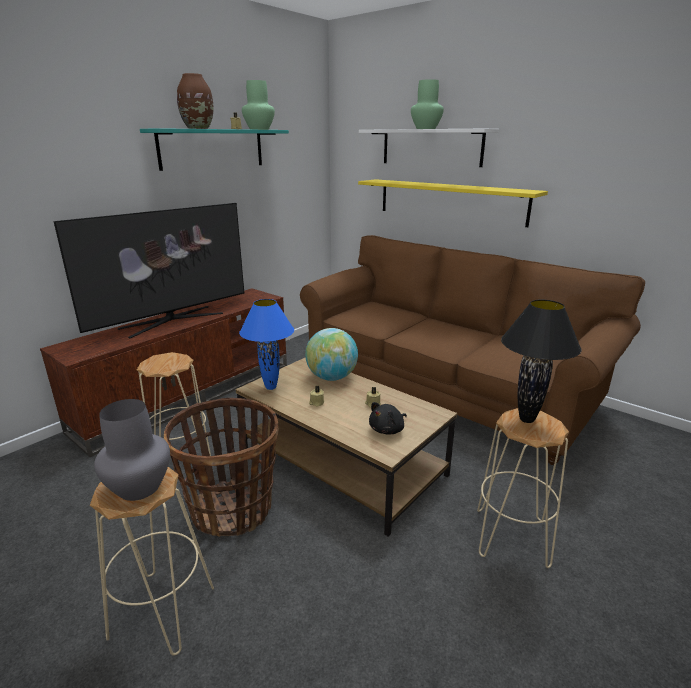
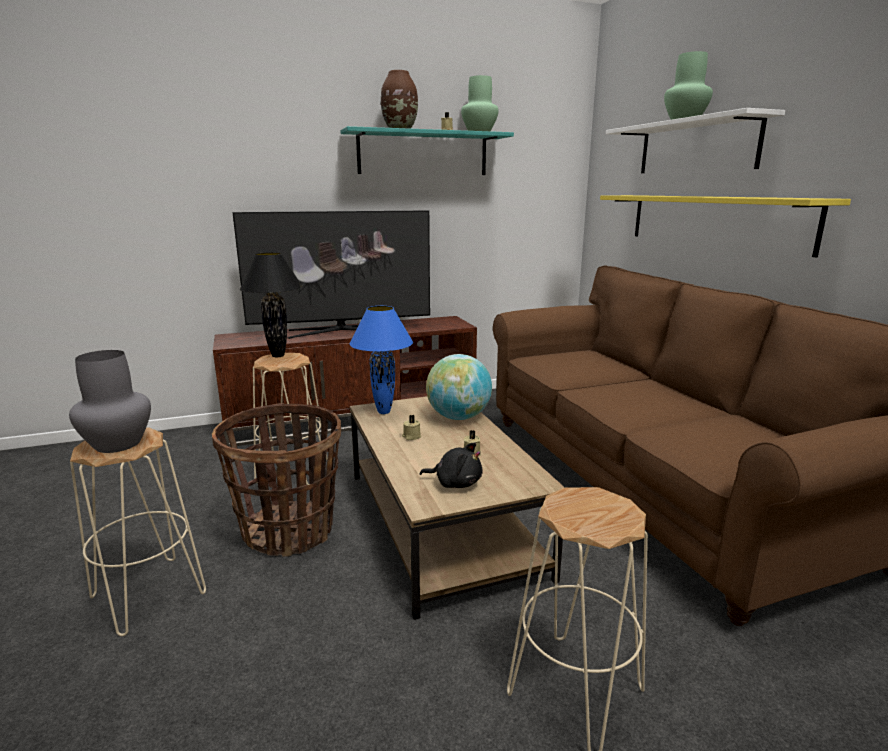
camera: 30 degrees right, 5 degrees down
black plush toy [369,402,407,434] -> black plush toy turned 150 degrees counterclockwise [420,443,483,488]
black table lamp [501,300,581,423] -> black table lamp moved to [240,252,303,357]

